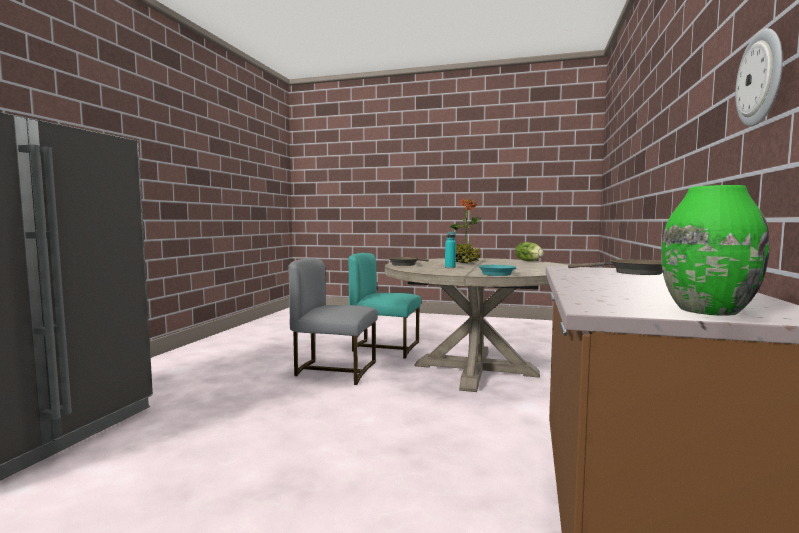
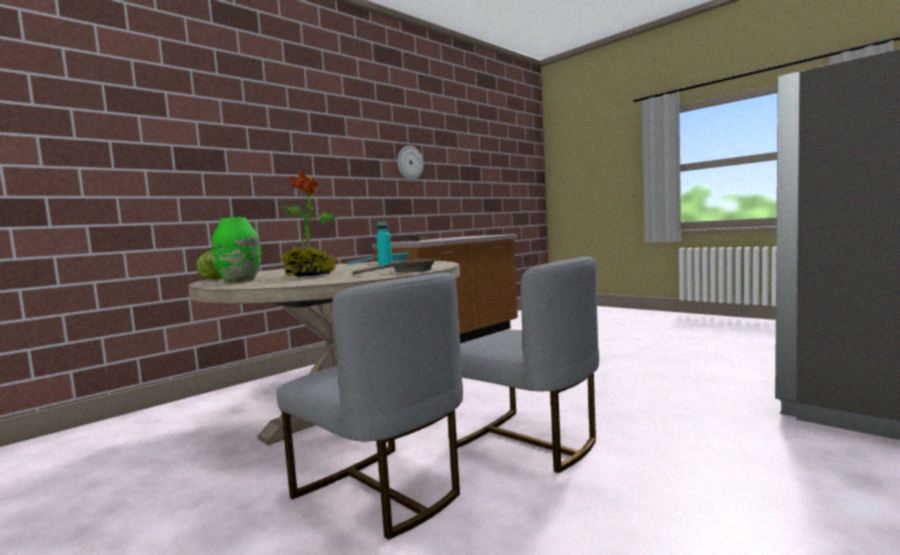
camera: 150 degrees left, 0 degrees up
turquoise chair [348,253,421,359] -> grey chair [277,273,463,540]
green vase [661,185,769,316] -> green vase moved to [212,217,261,283]

